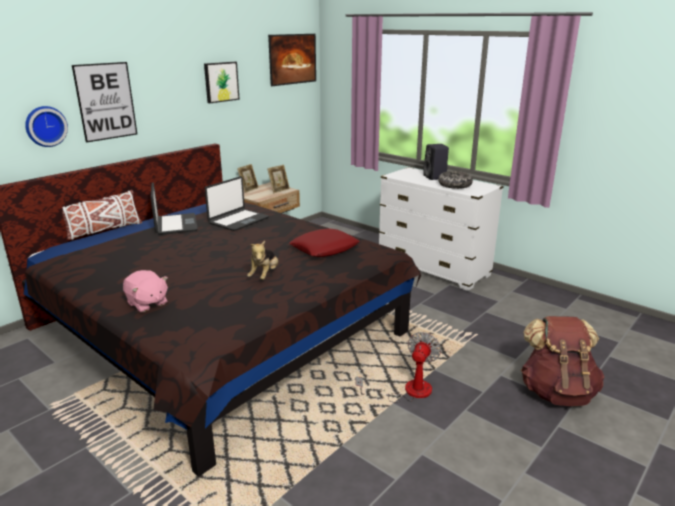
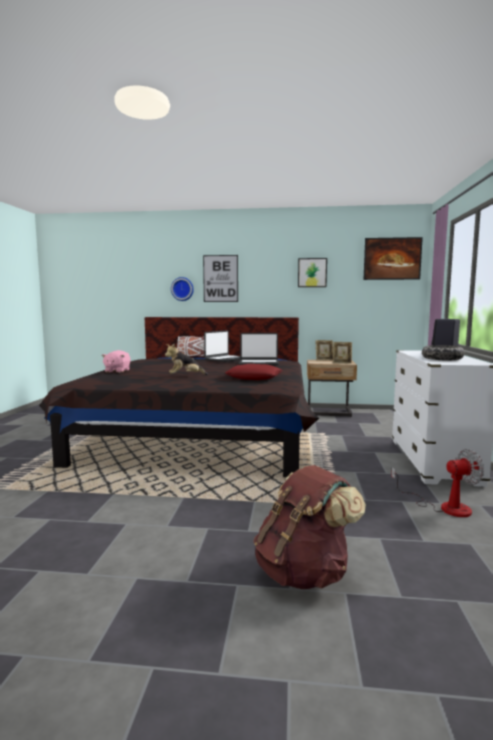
camera: 55 degrees right, 15 degrees down
fan [356,332,441,403] -> fan moved to [391,449,484,517]

